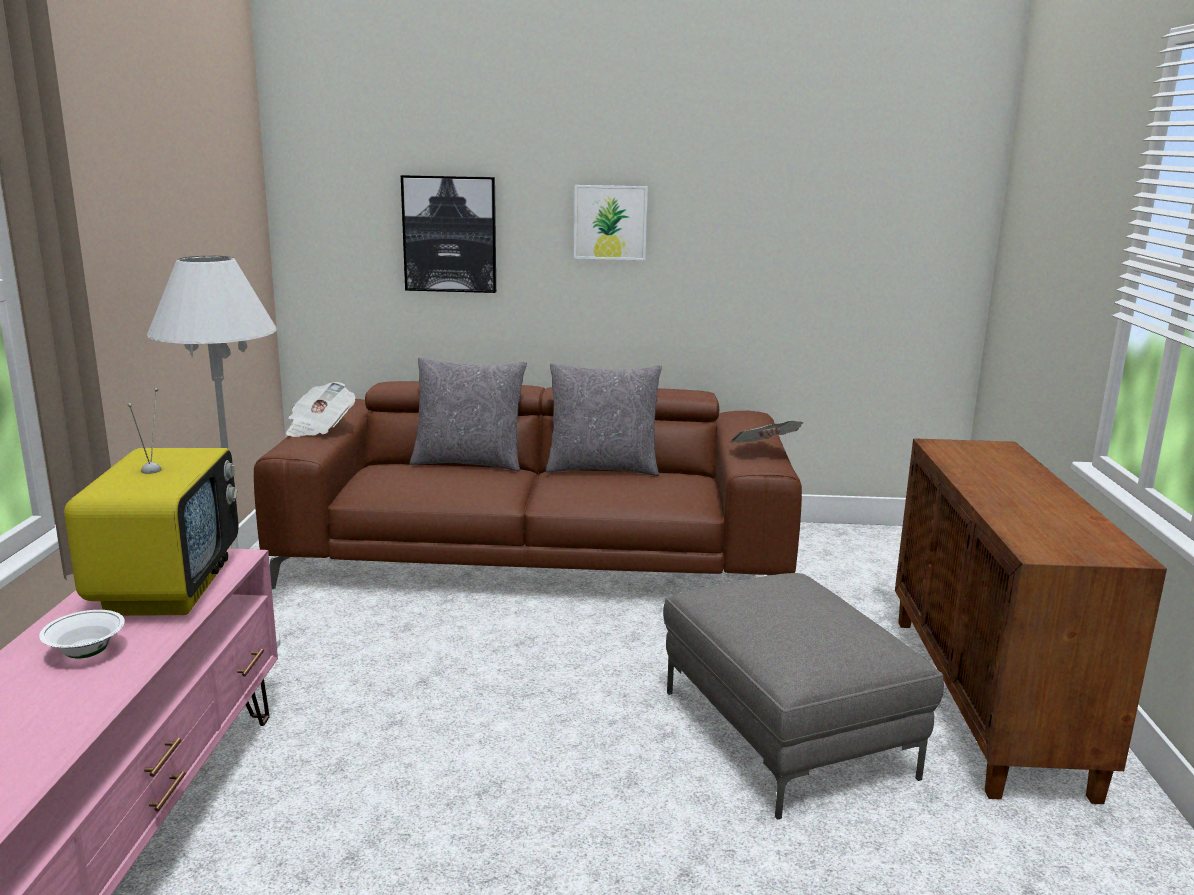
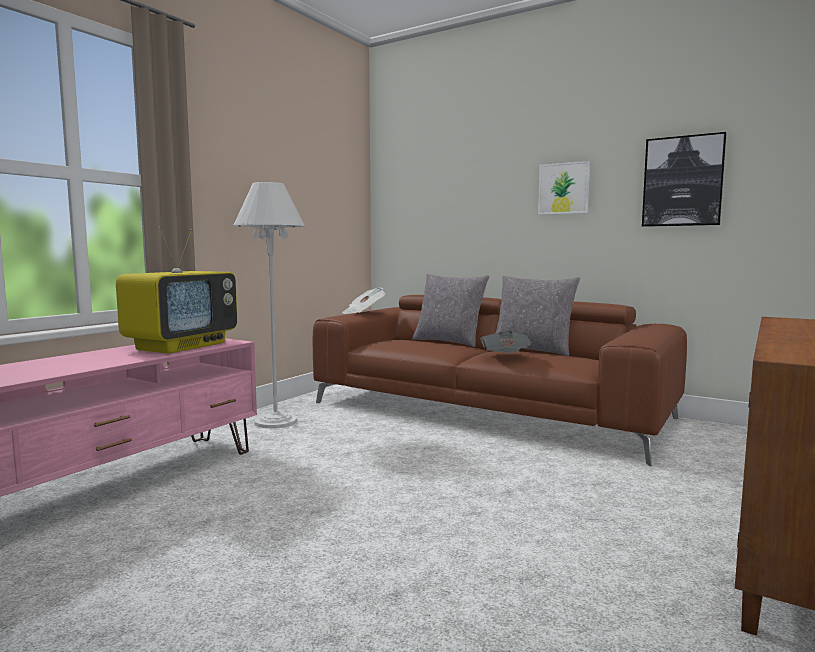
camera: 30 degrees right, 10 degrees down
white bowl [39,610,125,659] -> none
picture [401,175,496,293] -> picture moved to [642,132,727,227]
grey ottoman [663,573,944,820] -> none
newspaper [730,421,803,443] -> newspaper moved to [480,331,532,353]

